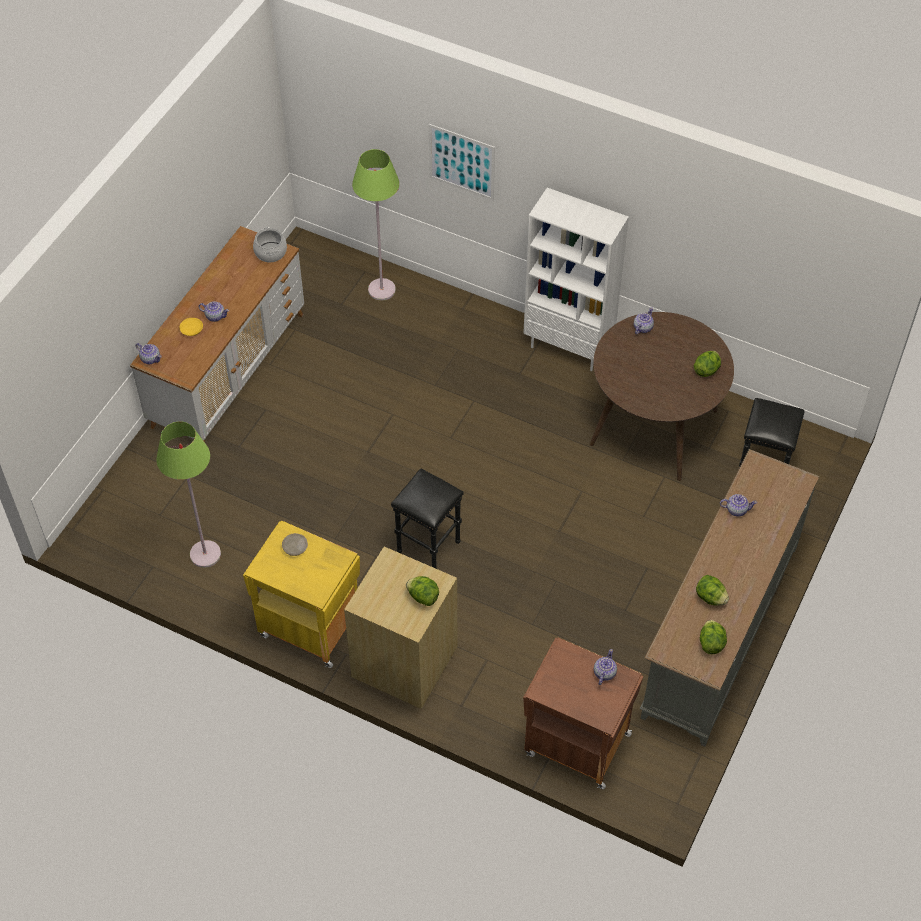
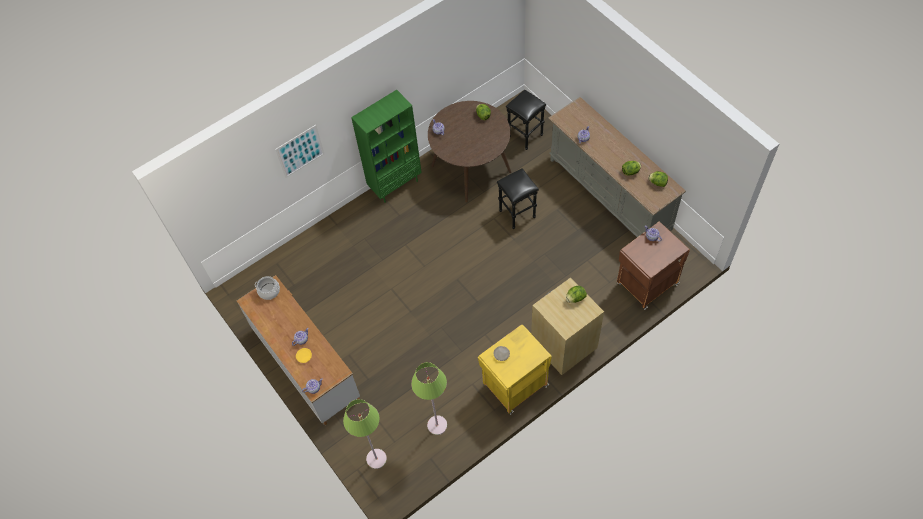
camera: 60 degrees left, 5 degrees up
green floor lamp [352,149,400,301] -> green floor lamp moved to [343,399,387,469]
black stool [391,468,464,569] -> black stool moved to [497,168,539,229]
white bookcase [523,188,629,371] -> green bookcase [351,90,422,203]

